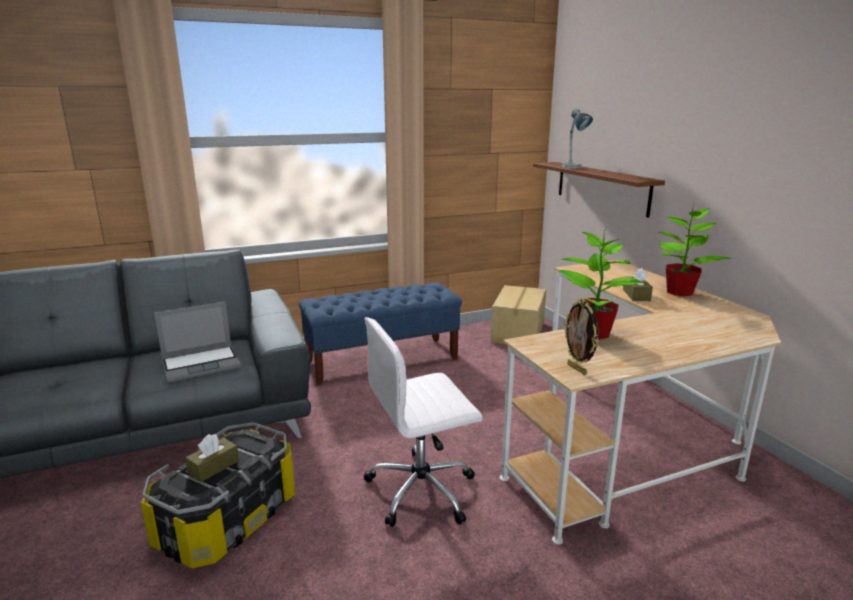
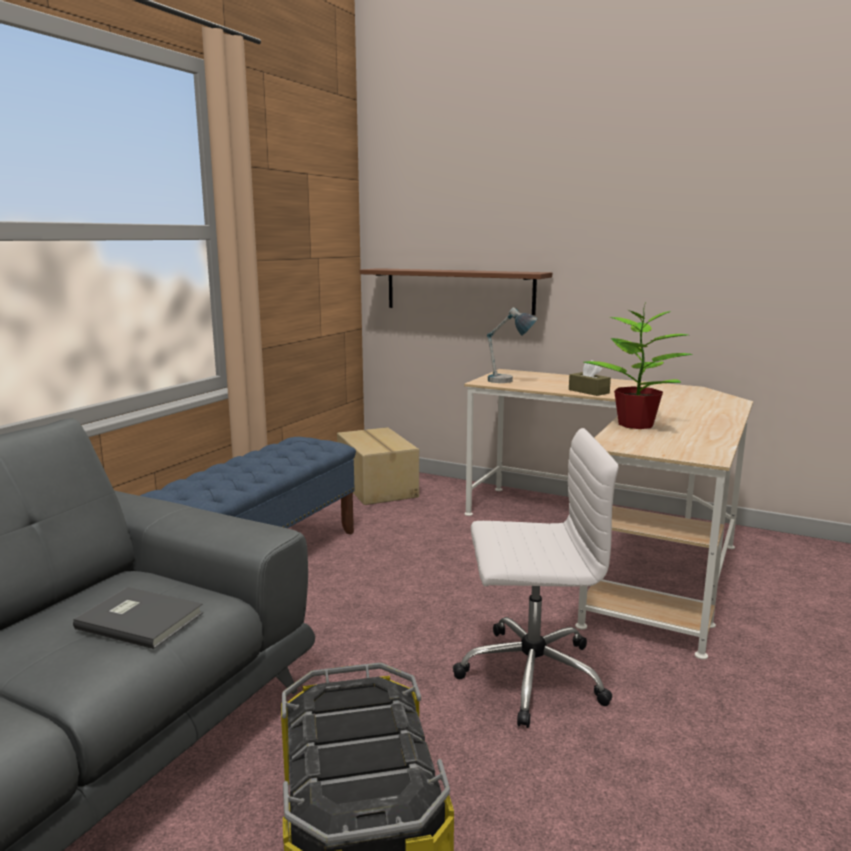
camera: 40 degrees left, 5 degrees down
laptop [154,302,241,382] -> grey book [73,587,203,649]
brown tissue box [185,434,239,482] -> none
white office chair [364,317,483,527] -> white office chair turned 120 degrees counterclockwise [453,428,619,728]
table lamp [562,108,593,168] -> table lamp moved to [487,307,538,383]
picture frame [563,299,598,375] -> none
potted plant [659,205,731,297] -> none

